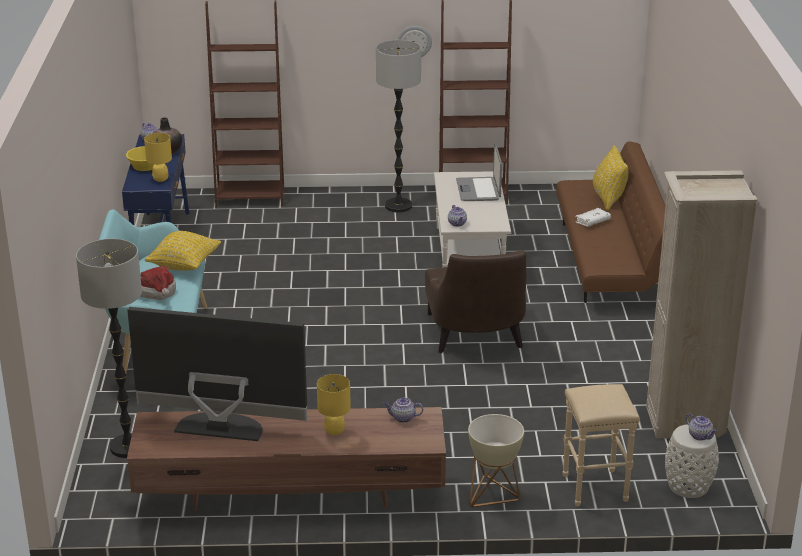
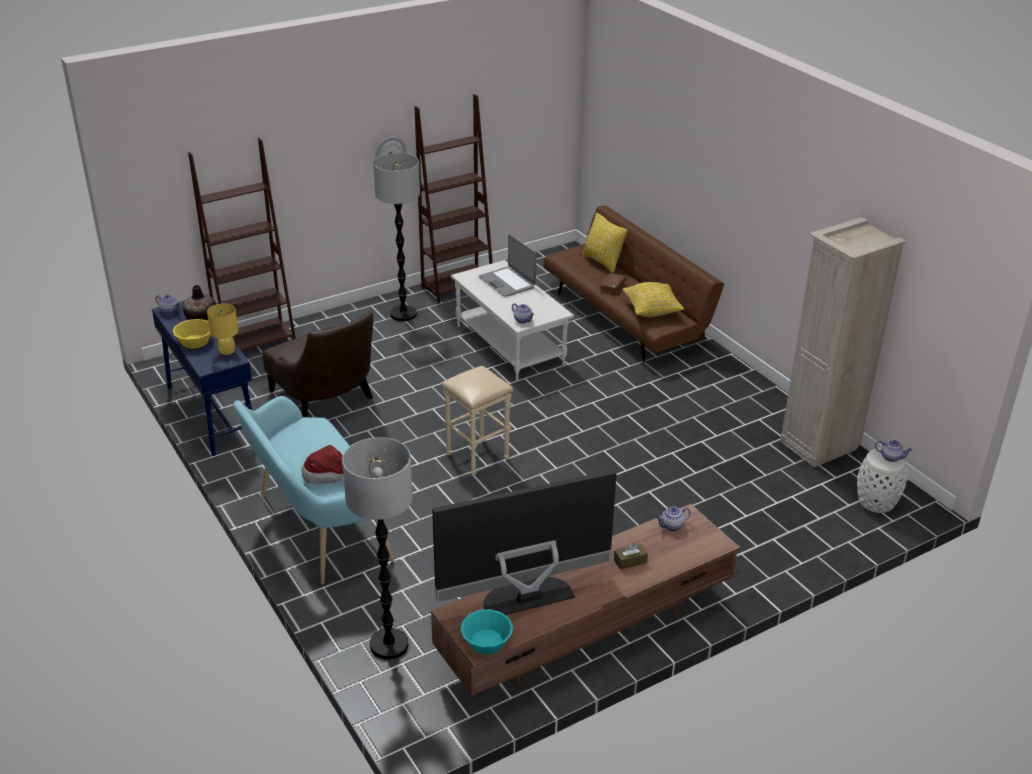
camera: 30 degrees left, 5 degrees up
yellow pillow [145,231,221,271] -> yellow pillow moved to [623,282,684,317]
yellow table lamp [317,374,351,435] -> brown tissue box [614,543,648,570]
brown armchair [425,250,527,354] -> brown armchair moved to [262,312,373,417]
planter [468,414,524,507] -> none
beige stool [562,384,640,506] -> beige stool moved to [441,366,513,476]
white book [575,208,611,227] -> brown book [599,273,626,293]
none -> turquoise bowl [460,609,513,654]

